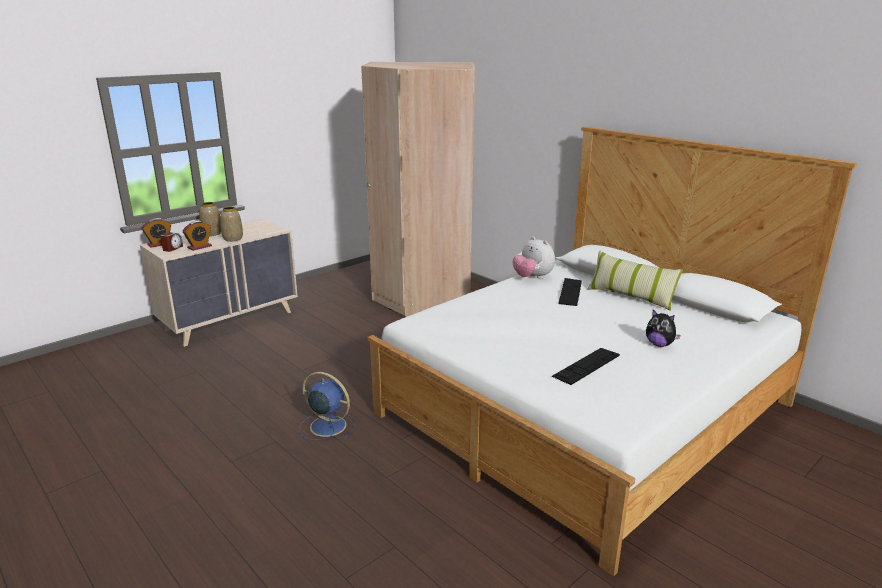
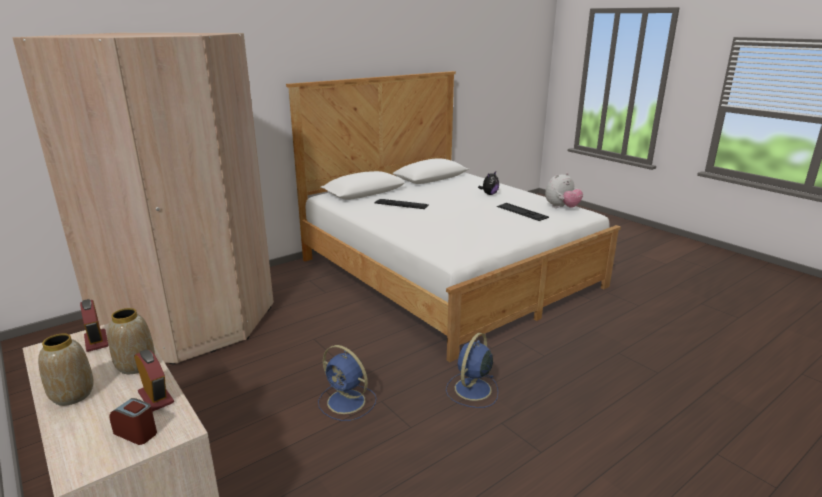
camera: 85 degrees left, 0 degrees up
alarm clock [141,218,171,248] -> alarm clock moved to [80,299,109,352]
plush toy [513,237,555,279] -> plush toy moved to [545,172,583,208]
pillow [587,250,683,311] -> none
none -> blue fan [318,345,377,421]

